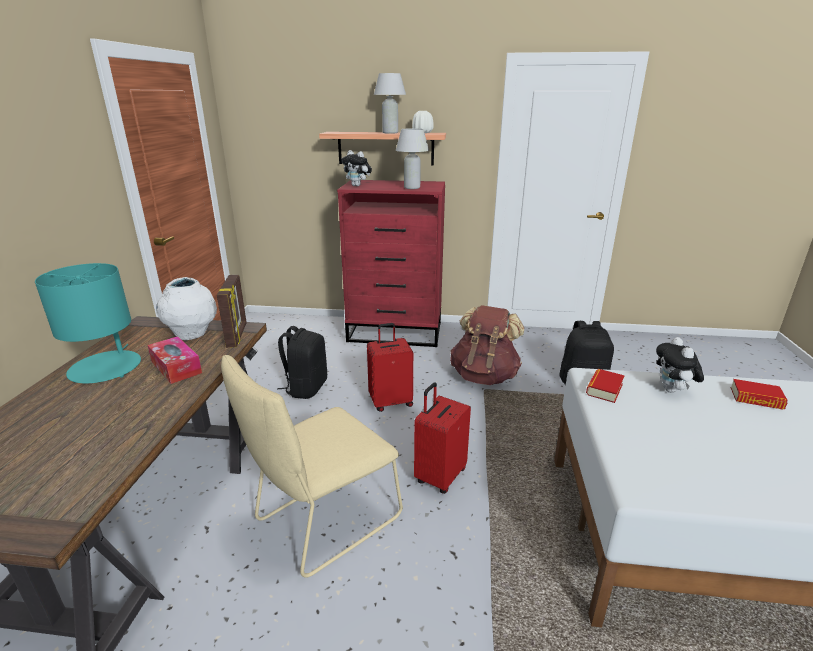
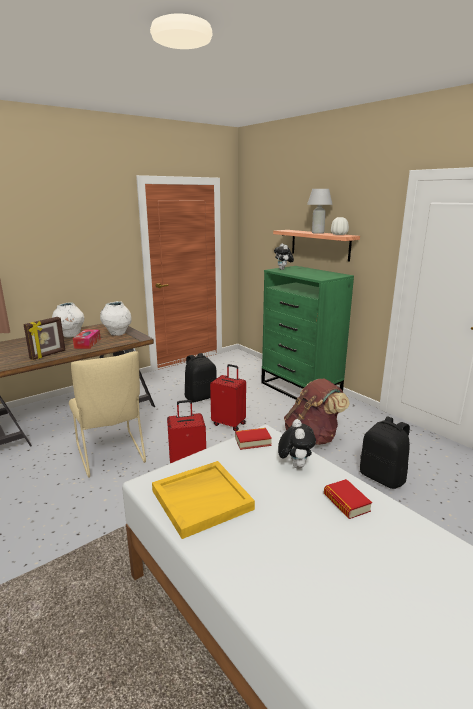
camera: 45 degrees right, 5 degrees down
turquoise table lamp [35,263,141,383] -> white vase [52,302,84,338]
picture frame [217,275,247,348] -> picture frame moved to [24,317,65,360]
beige chair [221,355,403,578] -> beige chair turned 120 degrees counterclockwise [69,351,146,478]
red dresser [337,180,445,347] -> green dresser [261,266,354,400]
white table lamp [396,128,429,189] -> none
plush toy [656,337,704,393] -> plush toy turned 135 degrees clockwise [278,419,316,469]
none -> yellow tray [152,461,255,539]

